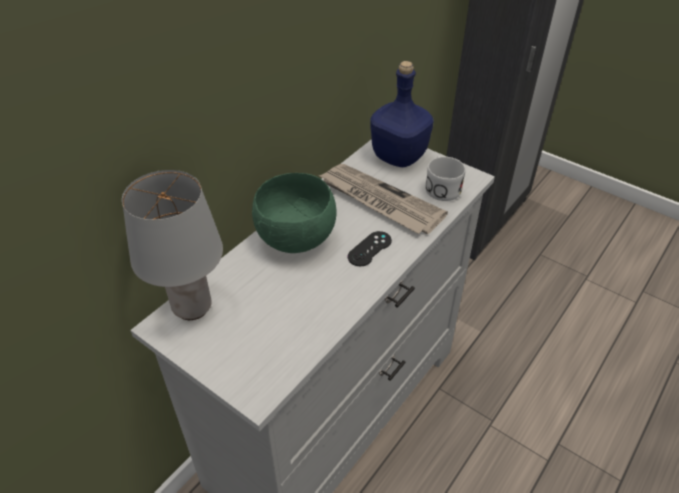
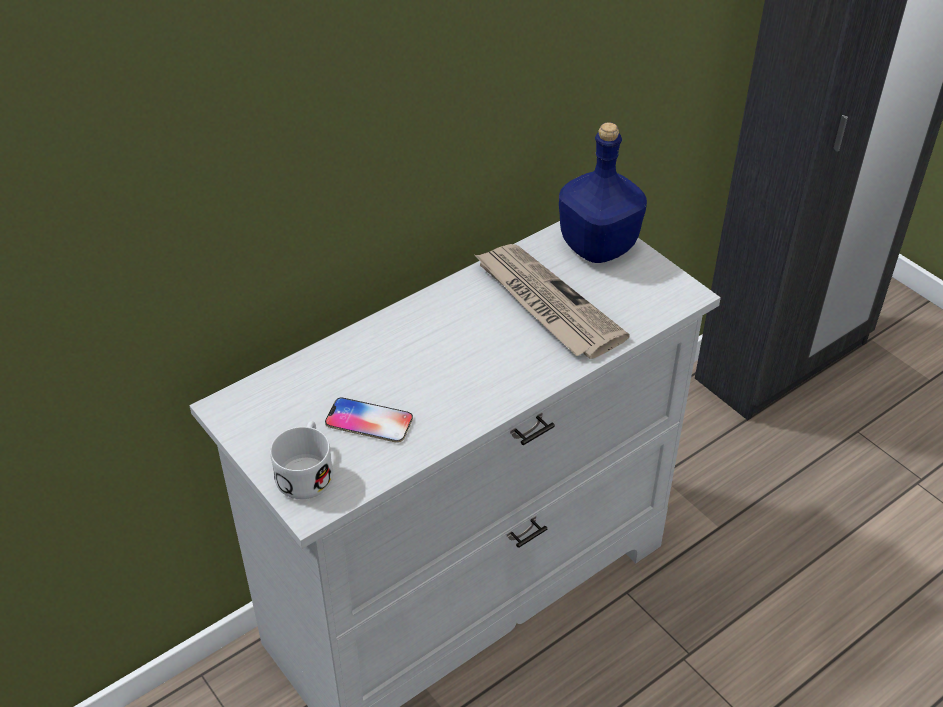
camera: 15 degrees right, 0 degrees up
grey table lamp [122,170,223,320] -> none
green bowl [252,173,336,253] -> none
black game controller [348,231,392,266] -> none
white mug [425,156,465,201] -> white mug moved to [270,421,333,499]
none -> phone [325,398,413,443]

